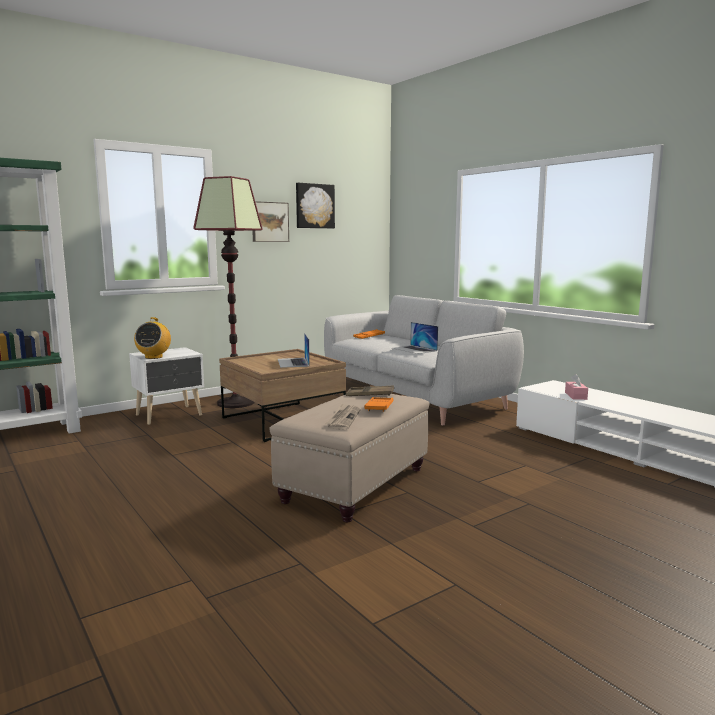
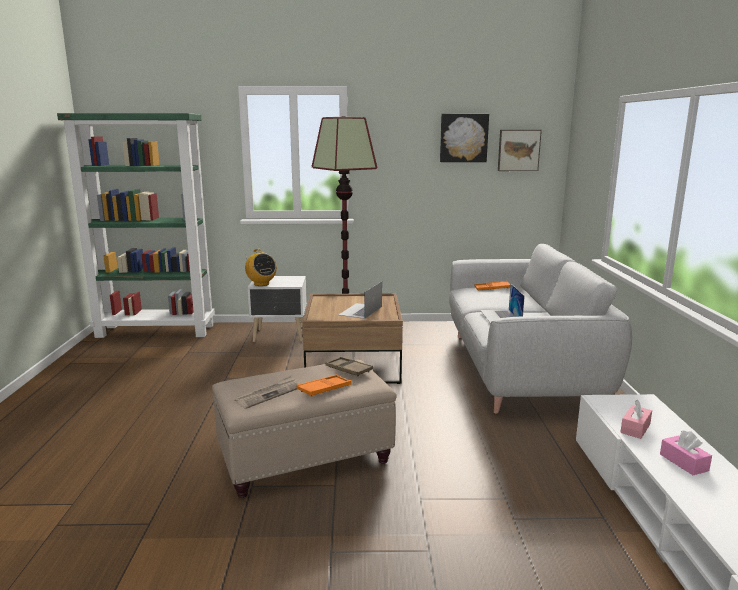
camera: 35 degrees right, 5 degrees up
radio [134,317,171,359] -> radio turned 75 degrees counterclockwise [245,249,277,286]
picture [252,201,289,242] -> picture moved to [498,130,542,171]
none -> pink tissue box [660,430,712,475]

